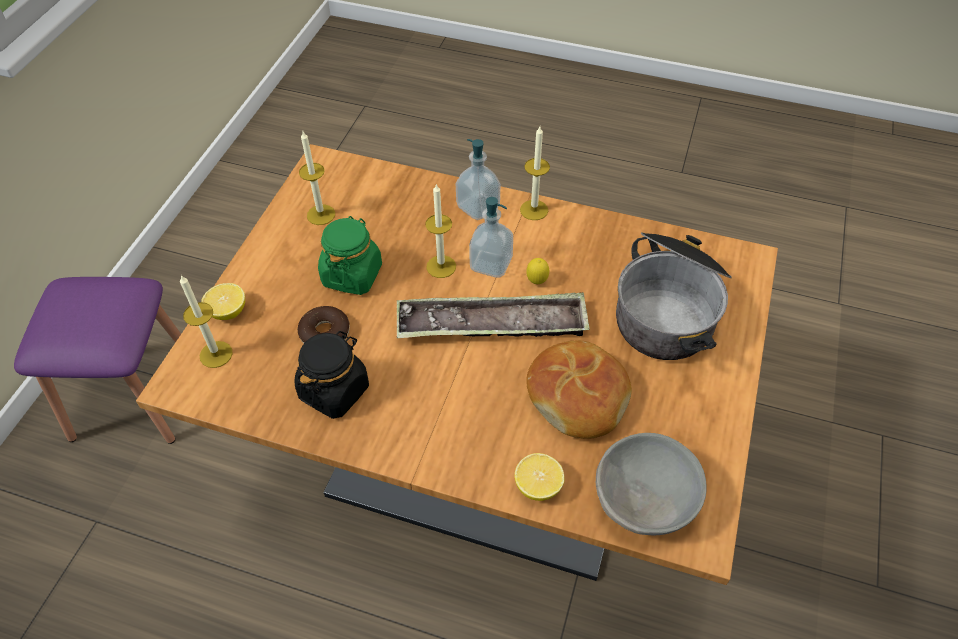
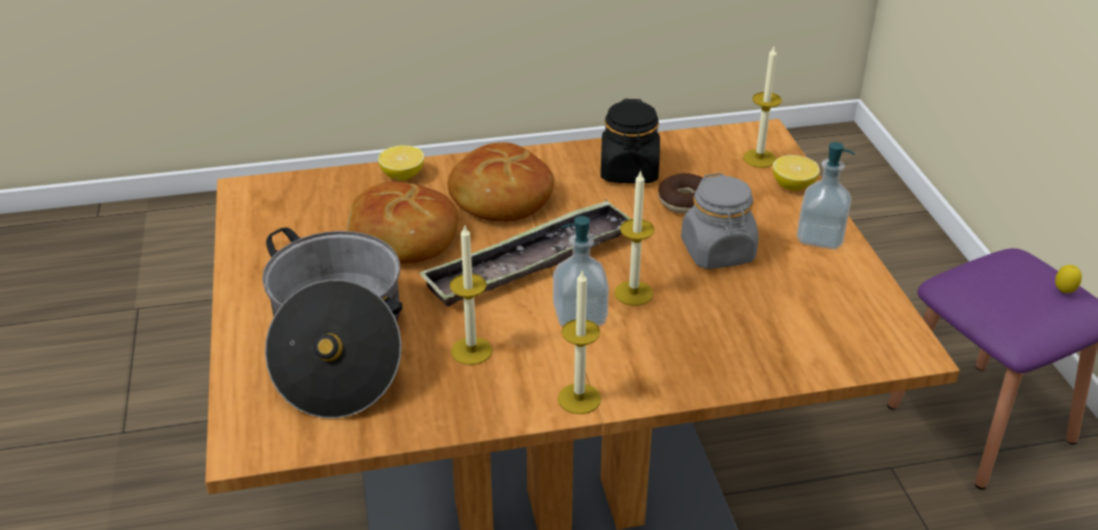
camera: 150 degrees right, 15 degrees down
candle [299,132,335,225] -> candle moved to [450,226,492,365]
green jar [318,216,382,295] -> grey jar [681,173,759,269]
soap dispenser [455,139,500,220] -> soap dispenser moved to [797,142,855,249]
lemon [526,258,549,284] -> lemon moved to [1055,265,1082,293]
grey bowl [596,433,707,535] -> none
none -> bread [447,143,554,222]

